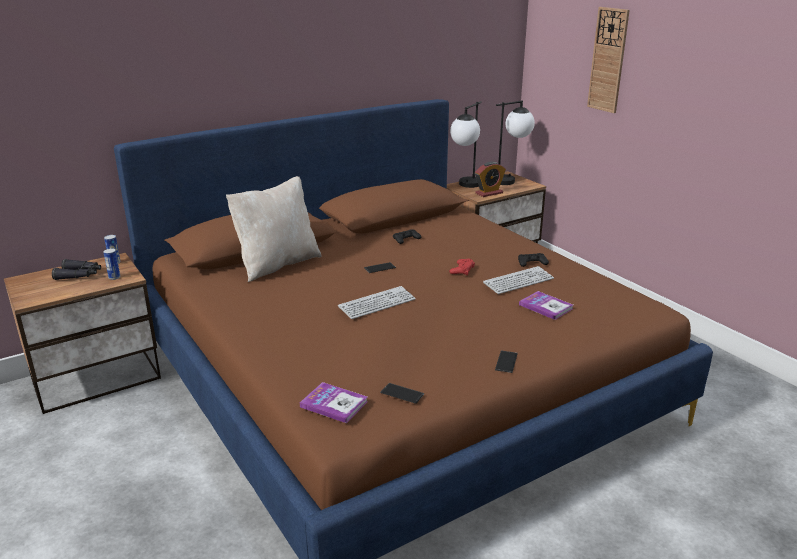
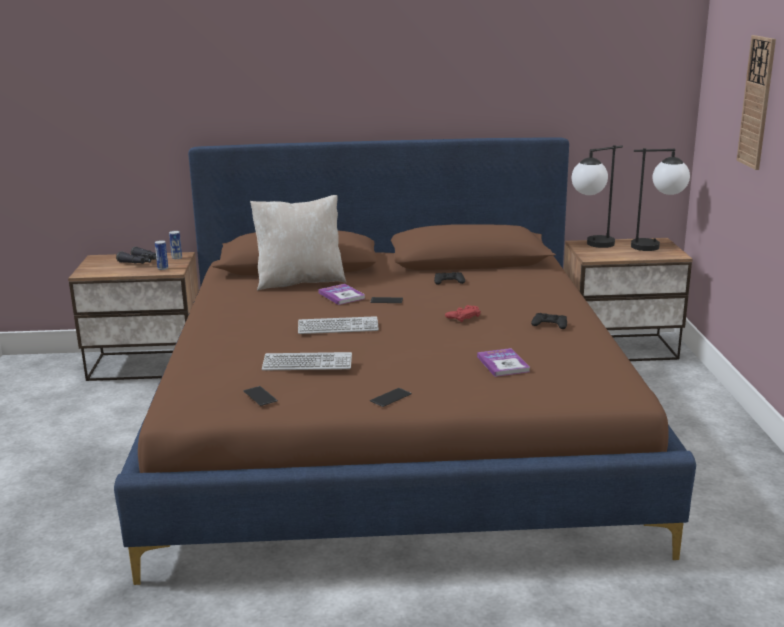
camera: 30 degrees right, 5 degrees down
book [300,382,368,423] -> book moved to [318,284,365,305]
alarm clock [475,162,506,197] -> none
keyboard [483,266,554,294] -> keyboard moved to [262,352,352,371]

